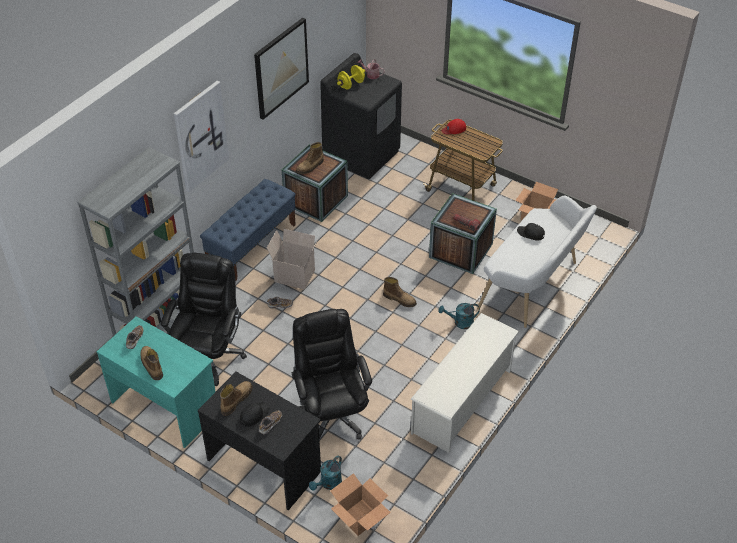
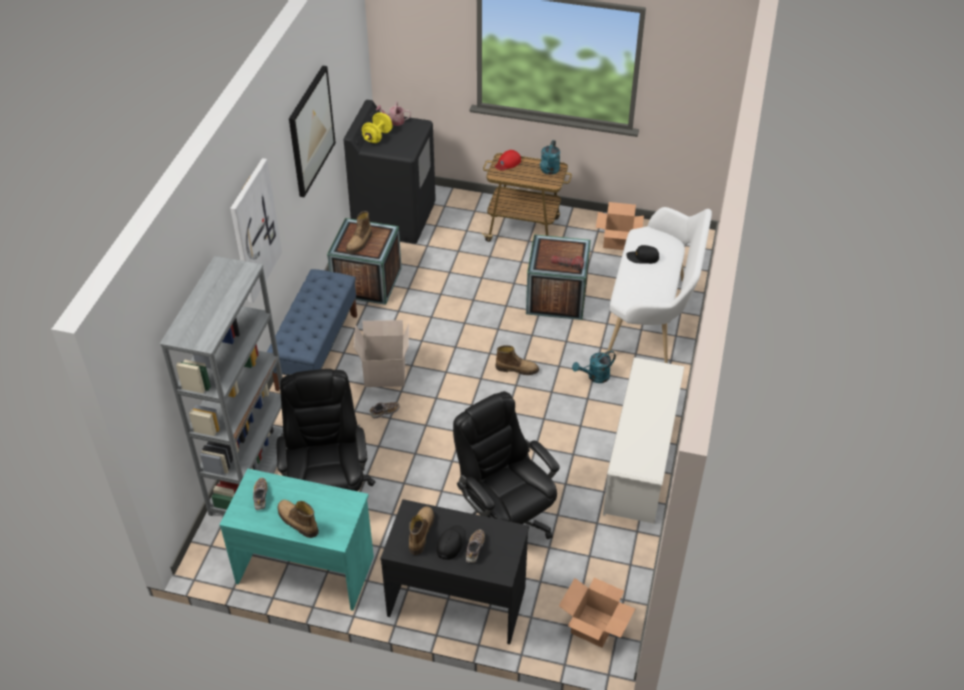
camera: 20 degrees left, 0 degrees up
turquoise watering can [309,456,342,490] -> turquoise watering can moved to [540,140,560,175]

